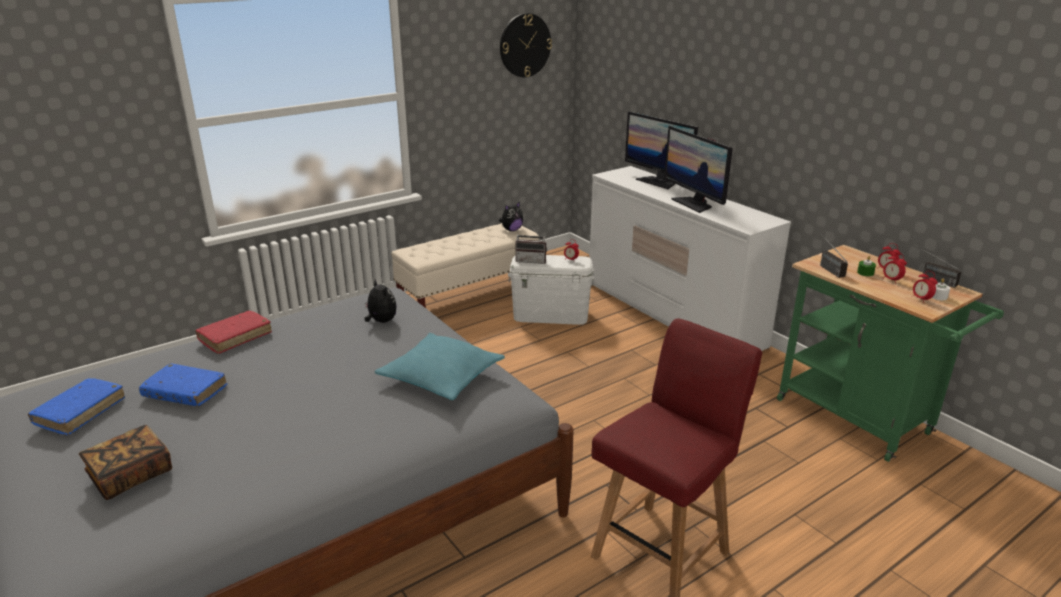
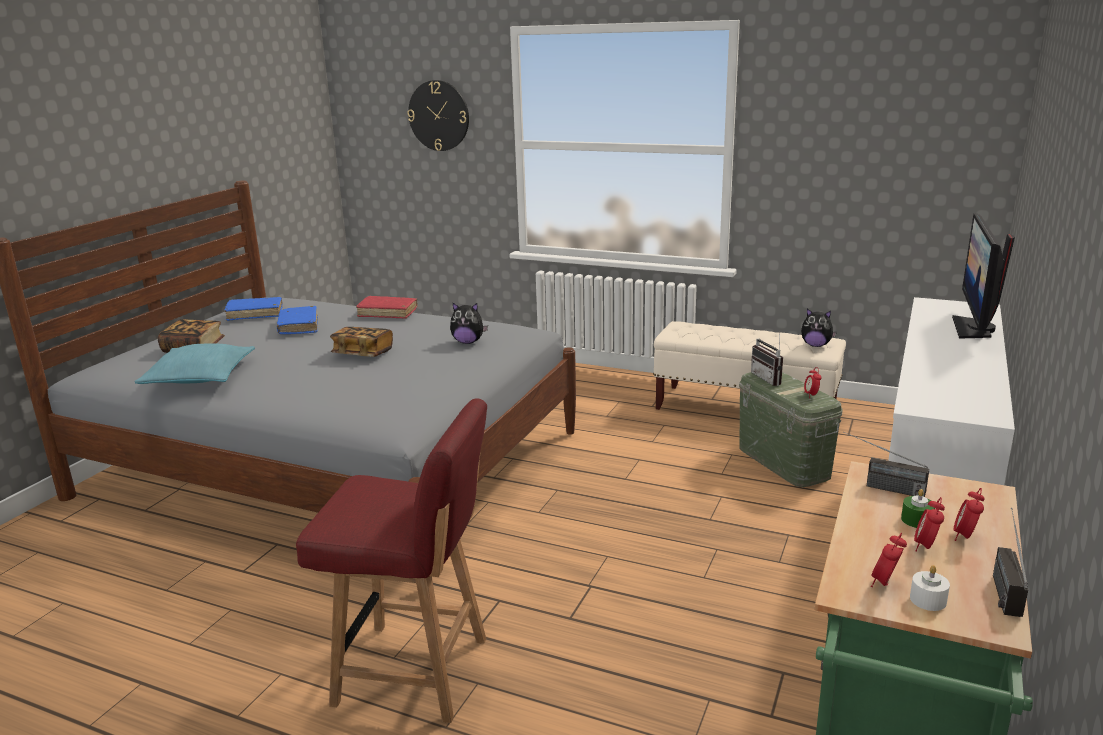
camera: 60 degrees right, 5 degrees down
plush toy [365,279,397,323] -> plush toy turned 75 degrees clockwise [450,302,488,344]
turquoise pillow [374,333,505,400] -> turquoise pillow moved to [134,344,255,384]
wall clock [500,13,552,77] -> wall clock moved to [407,80,469,151]
white storage box [508,255,595,325] -> green storage box [739,372,843,487]
monitor [664,126,733,213] -> none
radio [820,233,848,278] -> radio turned 105 degrees counterclockwise [843,432,929,497]
none -> book [330,327,393,357]

